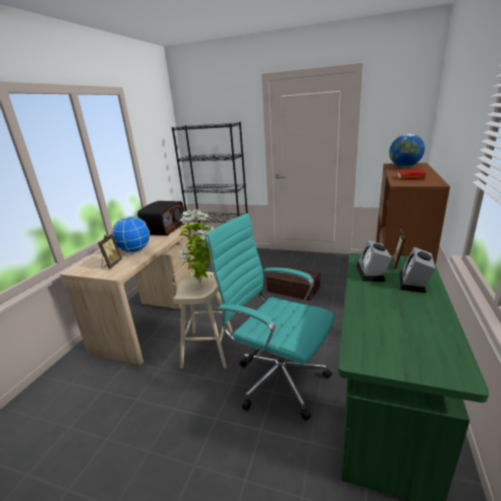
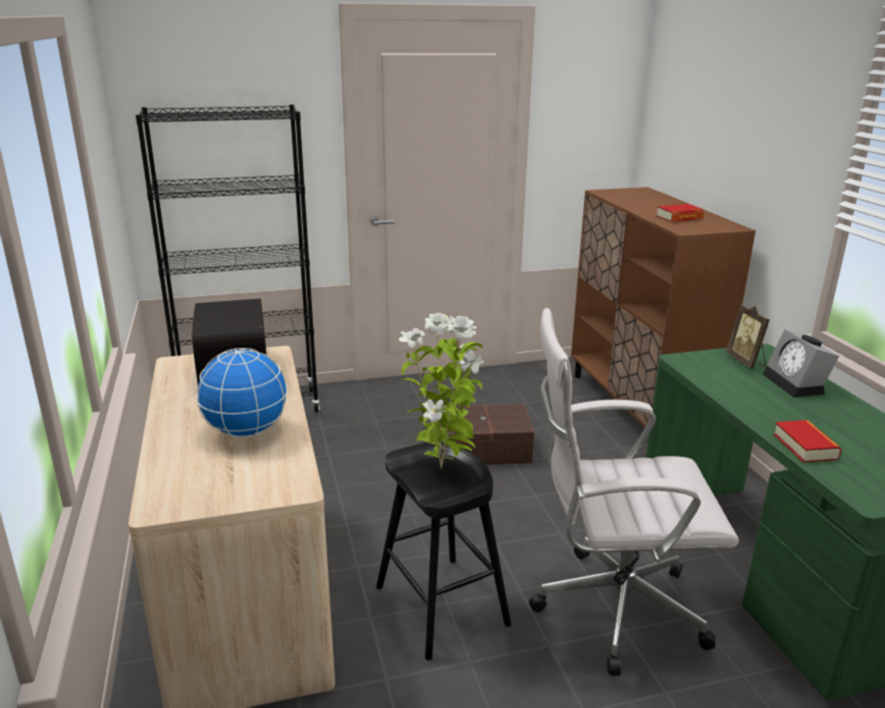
camera: 35 degrees left, 0 degrees up
picture frame [98,234,122,269] -> none
beige stool [173,272,233,368] -> black stool [376,441,511,660]
turquoise office chair [205,213,335,421] -> white office chair [529,308,739,676]
alarm clock [356,240,392,281] -> none
globe [389,134,425,167] -> none
none -> book [773,420,842,463]

